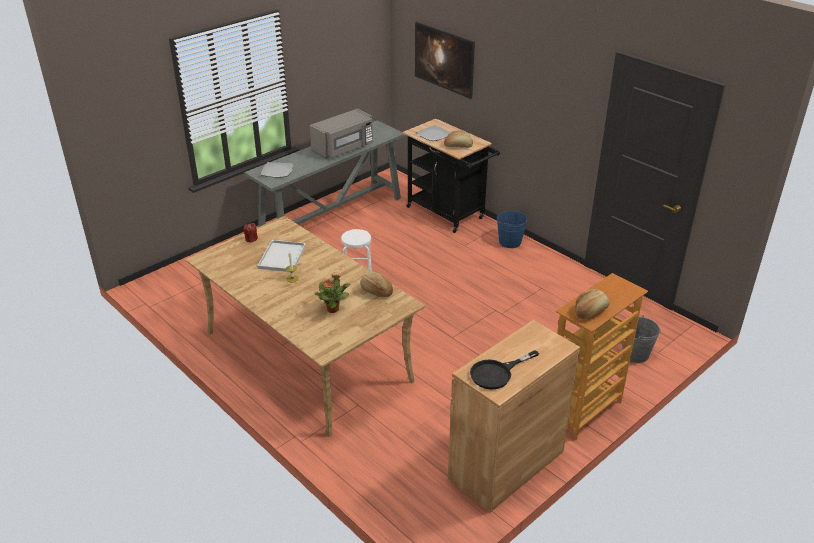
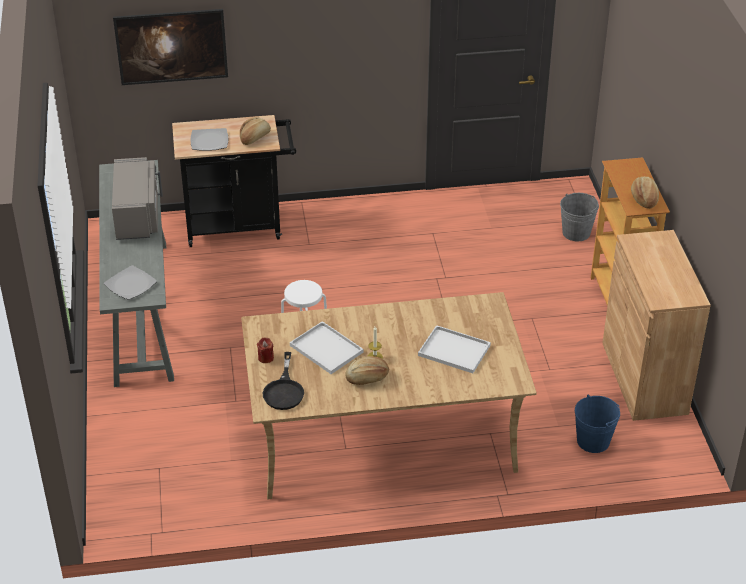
camera: 55 degrees left, 5 degrees up
potted plant [315,274,351,313] -> white tray [418,325,491,373]
bread [360,272,393,297] -> bread moved to [345,356,389,385]
black frying pan [470,350,539,389] -> black frying pan moved to [263,352,304,410]
blue bucket [497,210,528,248] -> blue bucket moved to [575,395,620,453]

